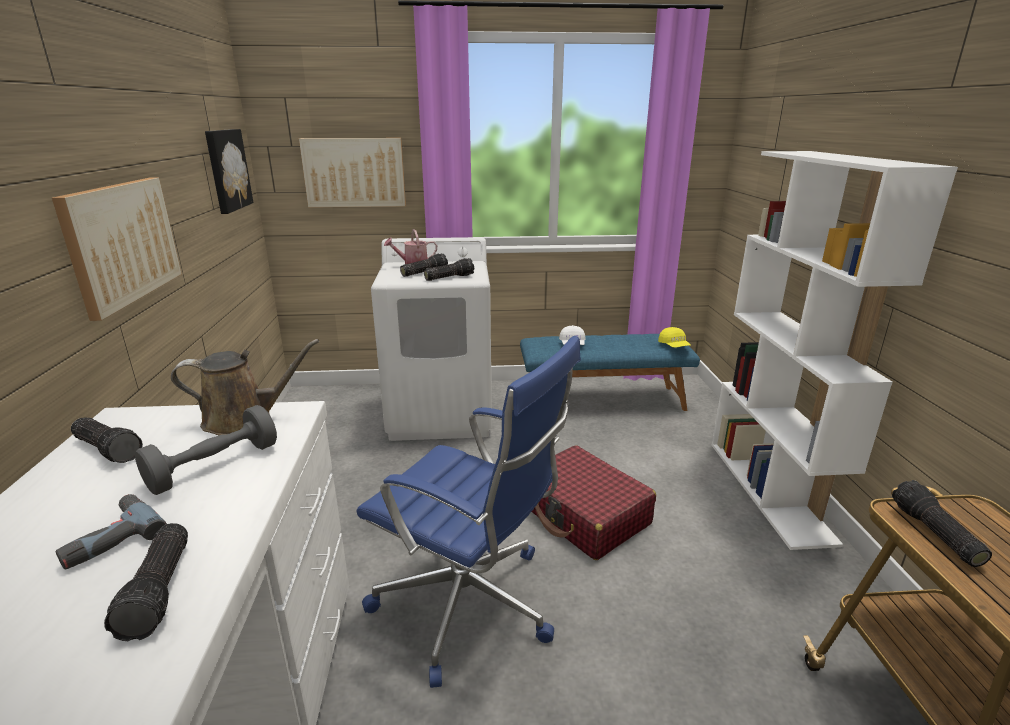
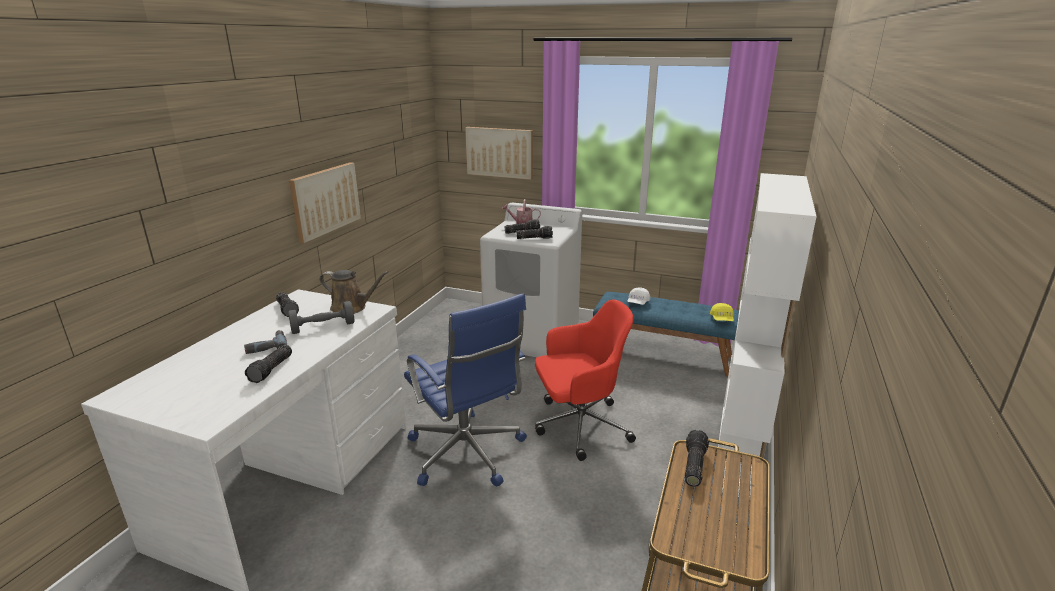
camera: 25 degrees right, 0 degrees up
picture [205,129,253,214] -> none
red suitcase [532,445,656,560] -> red office chair [535,299,636,461]

